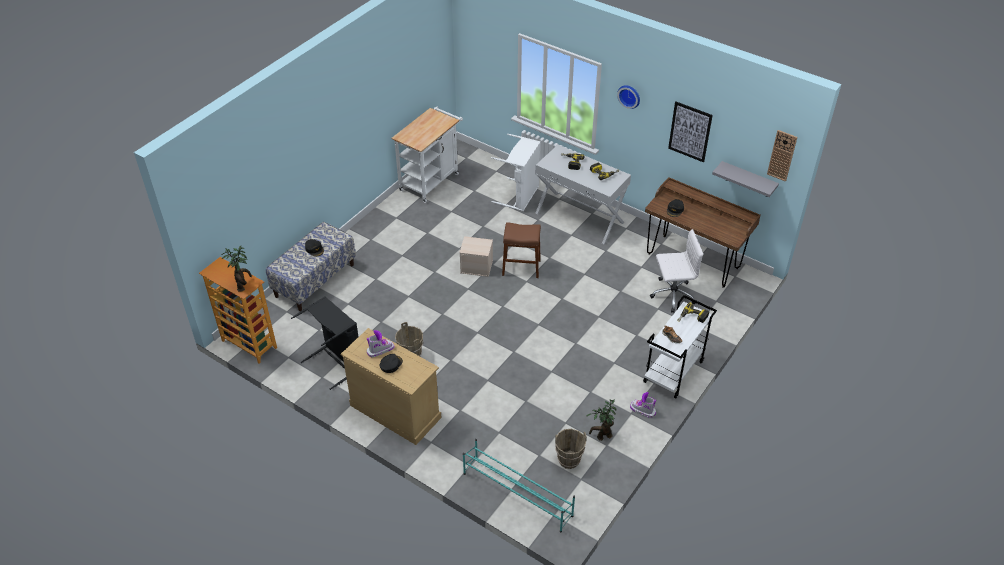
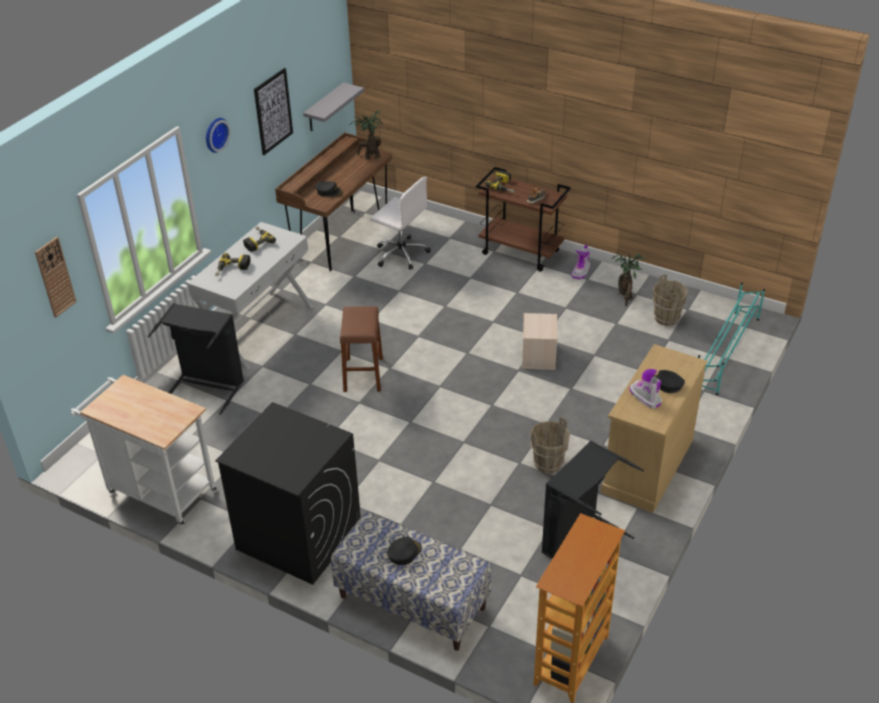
camera: 95 degrees left, 5 degrees down
potted plant [222,246,252,292] -> potted plant moved to [349,110,383,160]
beige storage box [459,236,493,277] -> beige storage box moved to [522,313,557,370]
white laundry basket [491,134,540,211] -> black laundry basket [147,303,244,415]
white cart [643,295,717,398] -> brown cart [476,167,571,272]
white office chair [650,229,703,313] -> white office chair turned 135 degrees clockwise [370,177,431,270]
wall clock [767,130,797,182] -> wall clock moved to [35,236,77,318]
none -> black washing machine [215,402,361,585]

